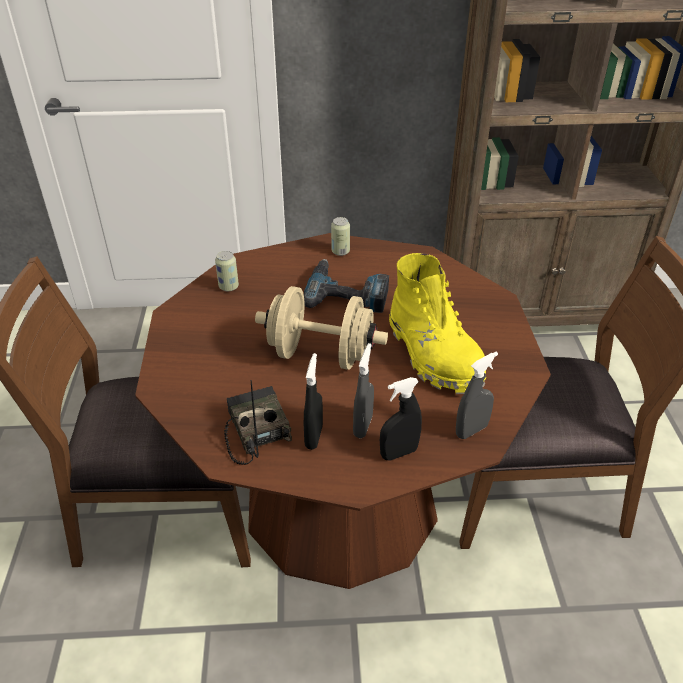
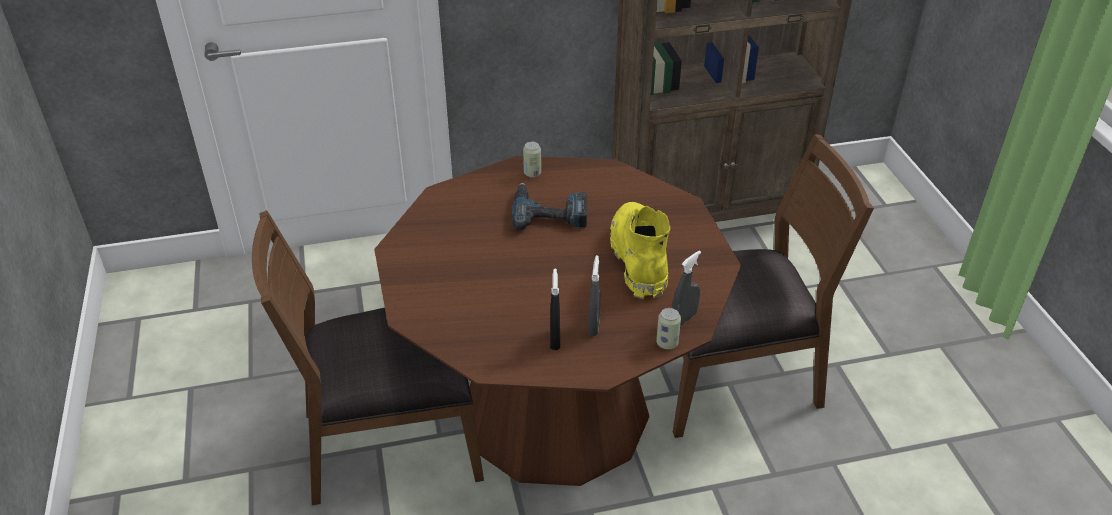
camera: 10 degrees left, 0 degrees up
can [215,251,239,291] -> can moved to [656,308,681,349]
radio [224,380,292,465] -> none
beige dumbbell [255,286,388,370] -> none
black spray bottle [380,377,422,460] -> none
yellow boot [389,253,486,394] -> yellow boot turned 150 degrees counterclockwise [610,202,670,299]

